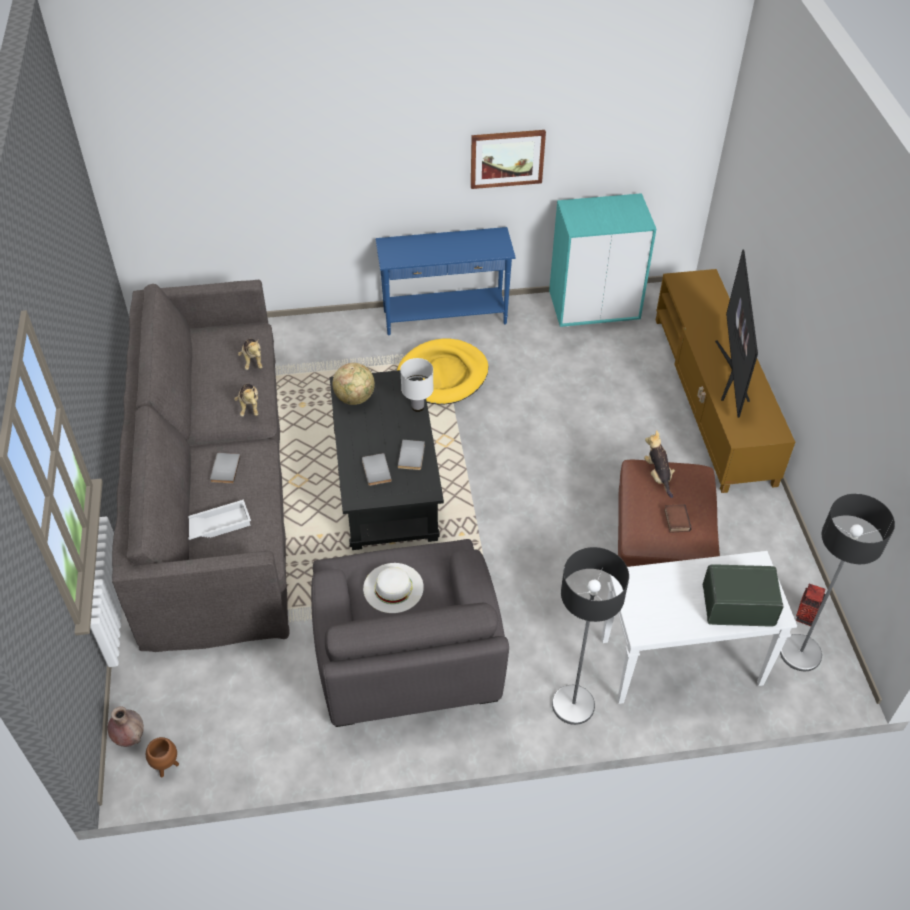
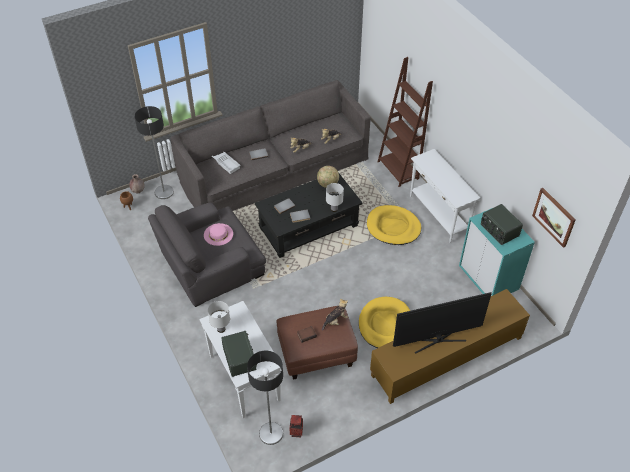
camera: 70 degrees right, 0 degrees up
white hat [363,563,424,613] -> pink hat [204,223,233,246]
blue console table [375,227,516,335] -> white console table [410,149,481,243]
picture [471,130,546,189] -> picture moved to [532,188,575,248]
floor lamp [552,547,629,725] -> floor lamp moved to [134,106,174,199]
none -> white table lamp [208,301,230,333]
none -> yellow dog bed [359,297,410,348]
none -> brown bookcase [378,57,433,187]
none -> radio [481,204,523,245]

